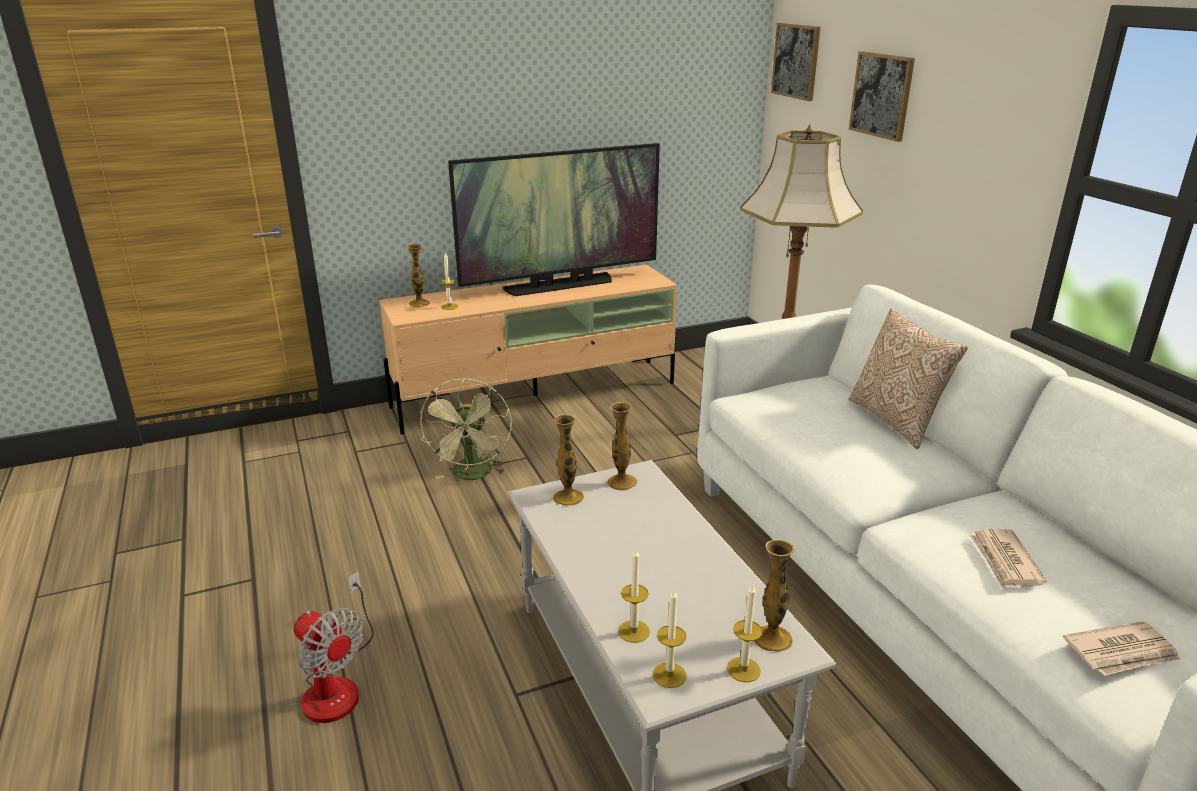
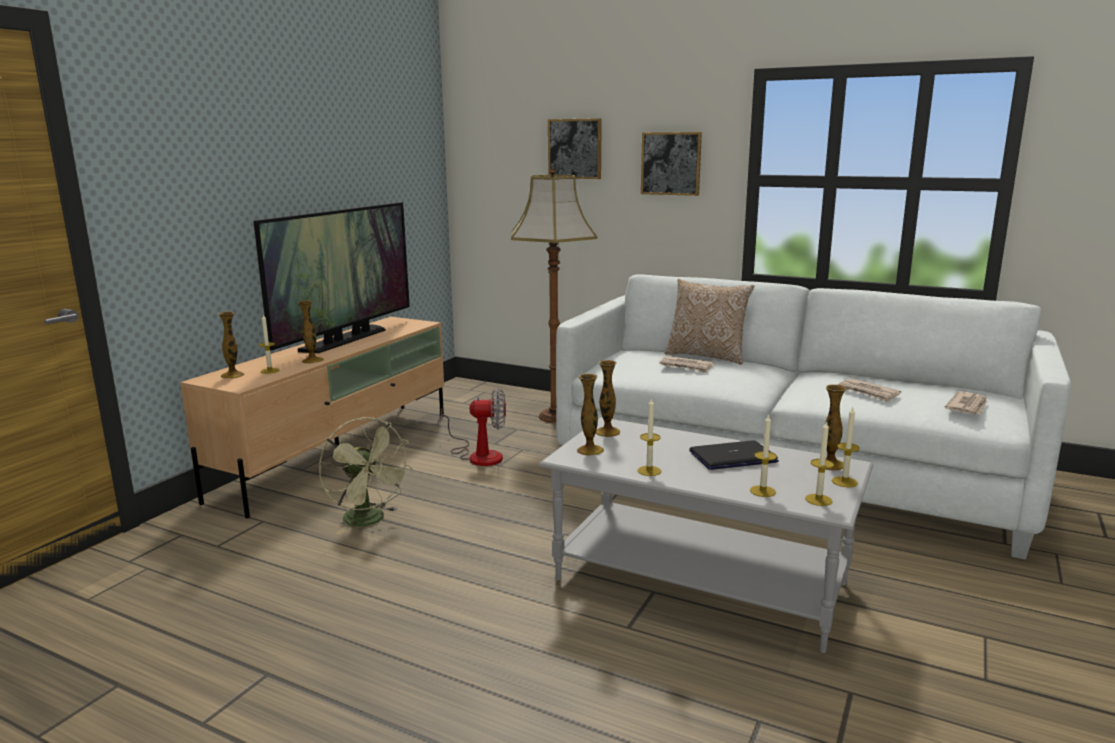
camera: 40 degrees left, 10 degrees down
fan [294,571,374,723] -> fan moved to [441,388,506,466]
picture [771,23,820,101] -> picture moved to [641,132,702,196]
none -> vase [297,300,324,364]
none -> candle [638,397,661,476]
none -> newspaper [659,356,714,373]
none -> laptop [689,440,779,470]

